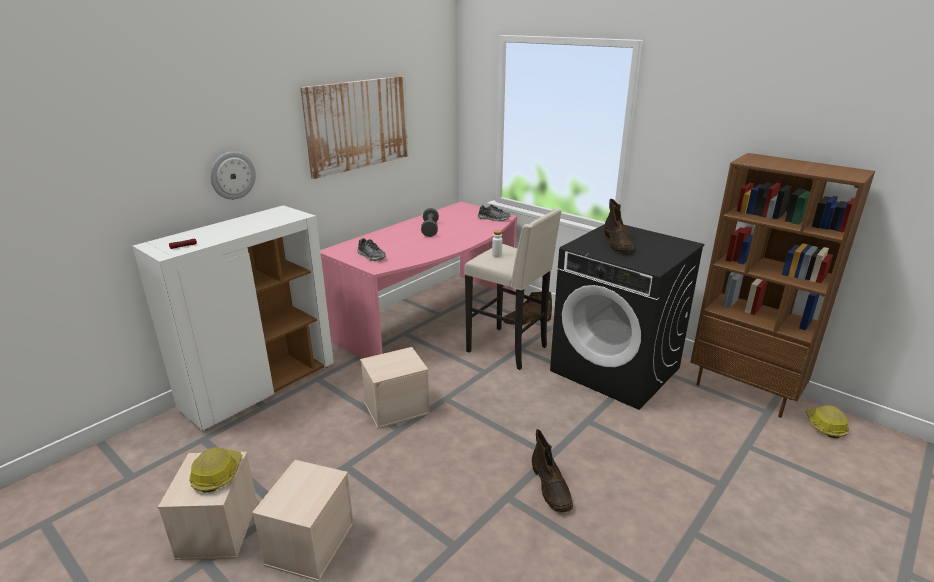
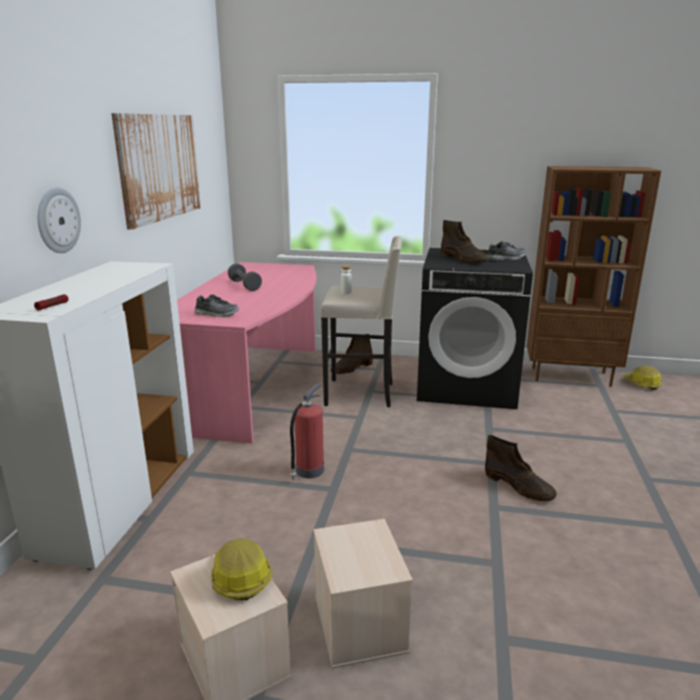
camera: 30 degrees left, 5 degrees down
beige storage box [360,347,430,429] -> fire extinguisher [290,384,324,480]
shoe [477,205,511,222] -> shoe moved to [487,241,526,260]

